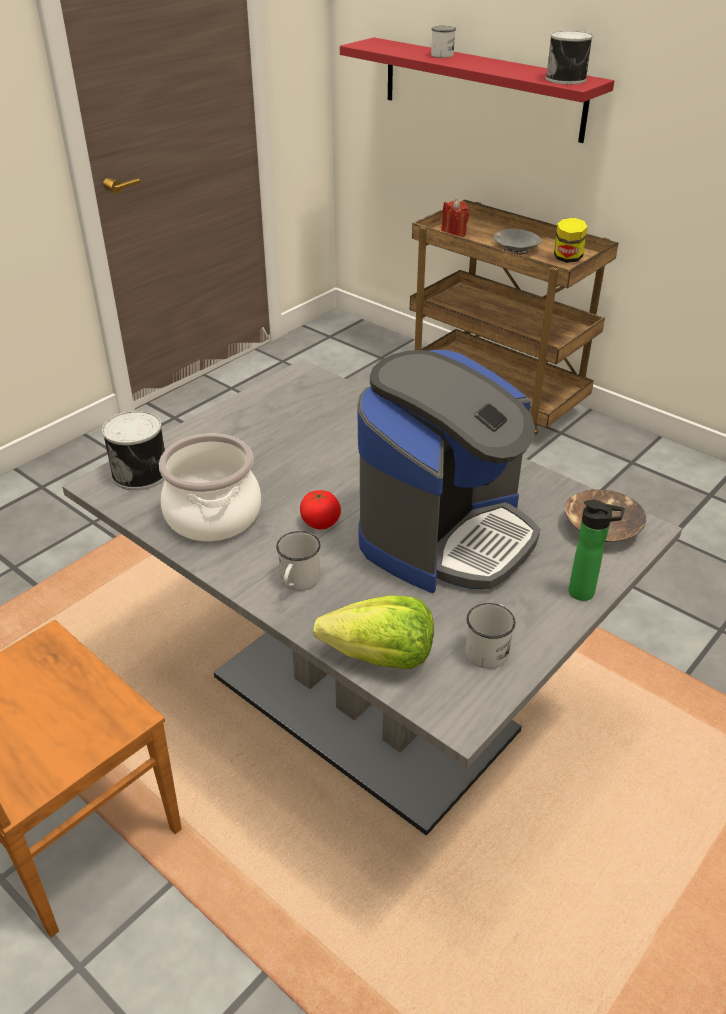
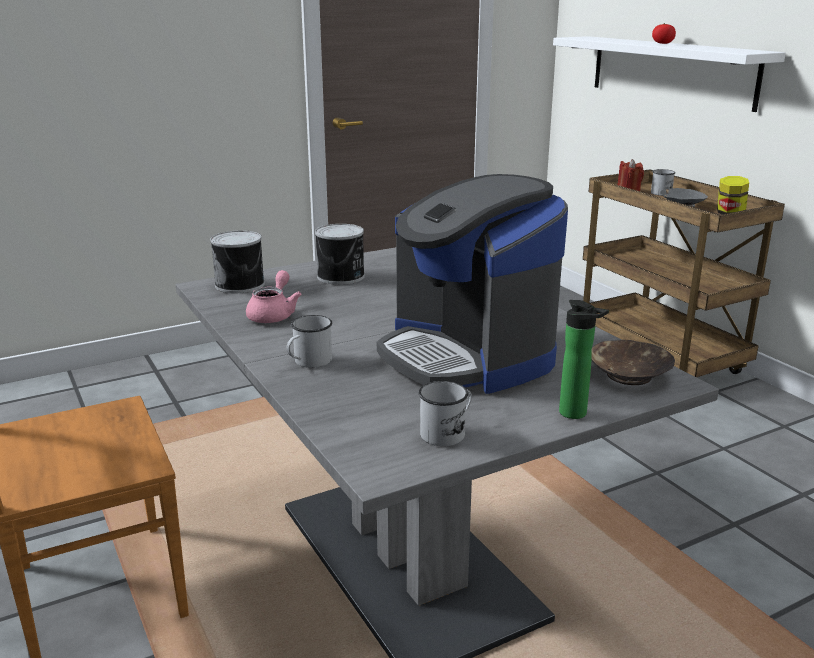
camera: 20 degrees right, 15 degrees down
cooking pot [159,433,261,541] -> pink teapot [246,270,302,323]
tomato [300,490,341,529] -> tomato moved to [652,23,676,44]
lettuce [313,595,434,669] -> none
red shelf [340,37,614,143] -> white shelf [553,36,786,112]
coffee machine [357,350,540,593] -> coffee machine turned 90 degrees clockwise [377,174,568,394]
white mug [431,26,456,58] -> white mug moved to [651,169,676,196]
can [546,30,593,84] -> can moved to [315,224,365,285]

